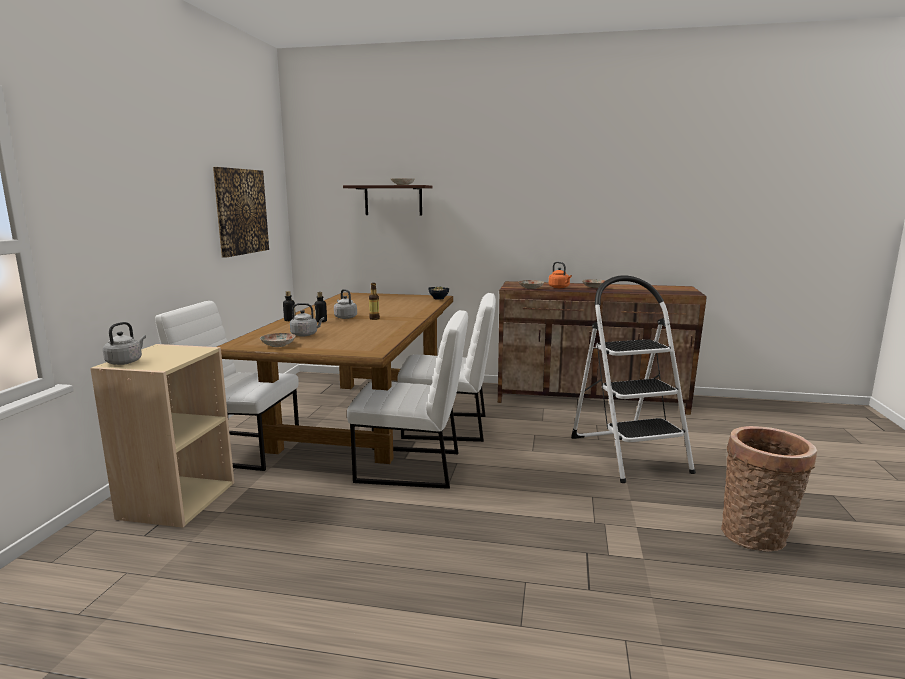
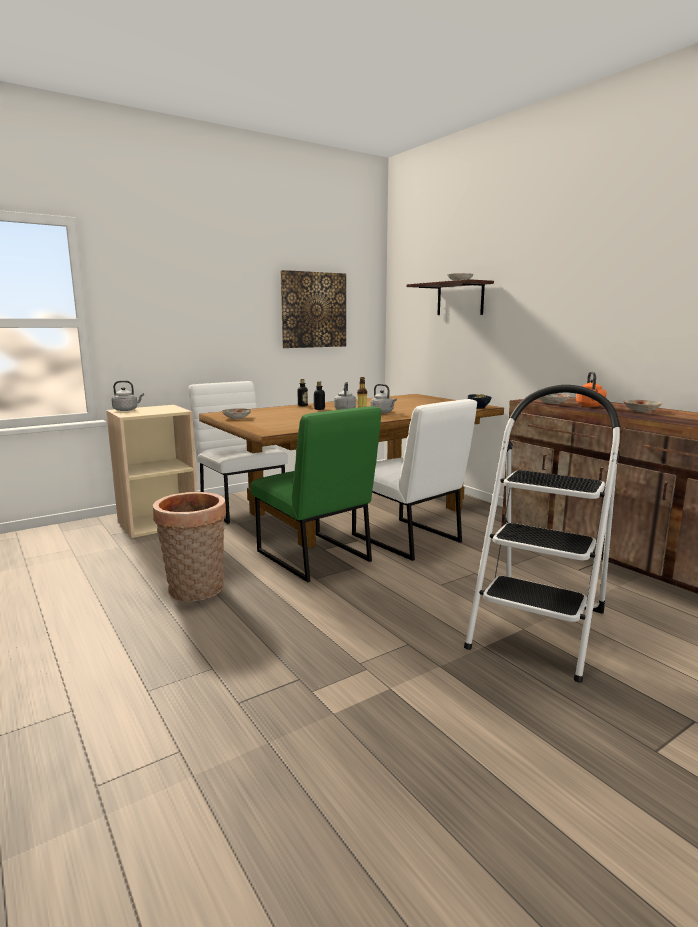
camera: 45 degrees right, 0 degrees up
grey kettle [290,303,324,336] -> grey kettle moved to [370,384,397,413]
white chair [347,310,468,489] -> green chair [251,406,381,582]
basket [721,426,817,552] -> basket moved to [153,492,226,602]

